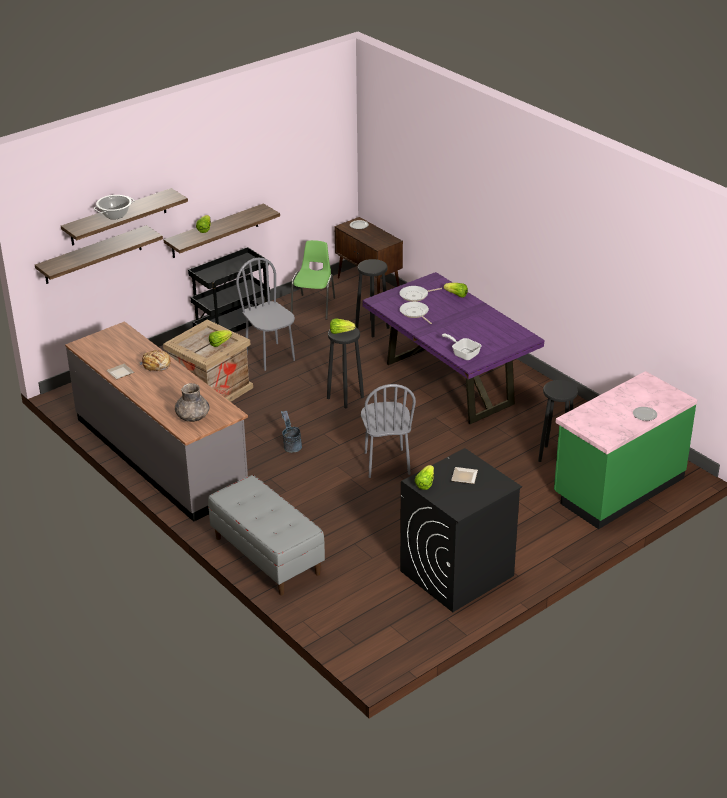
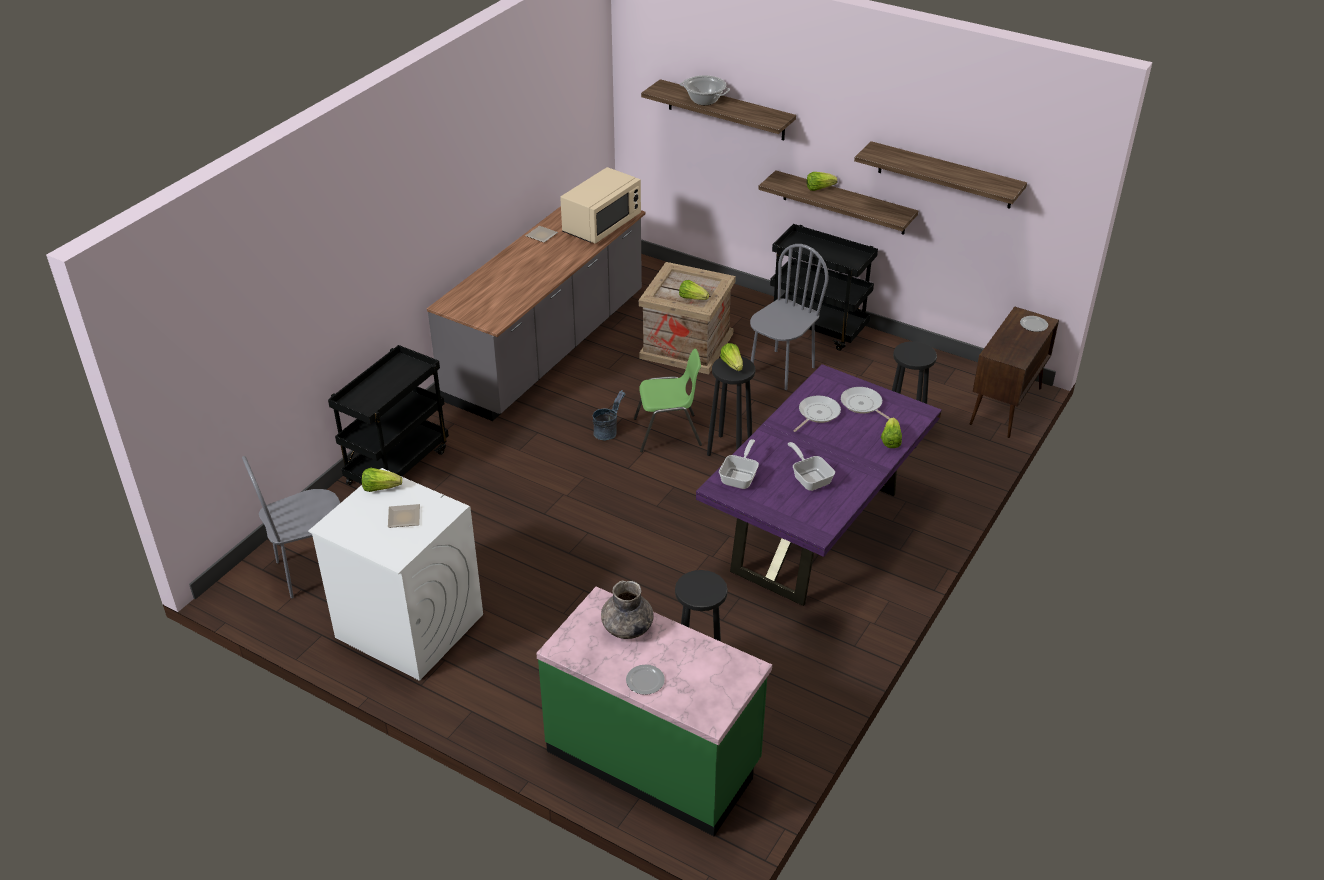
camera: 70 degrees right, 5 degrees up
shelf [35,225,163,284] -> shelf moved to [854,141,1027,209]
bread [139,350,170,372] -> none
grey vase [175,383,210,422] -> grey vase moved to [601,581,654,639]
grey bench [208,475,325,595] -> black cart [328,345,449,485]
green chair [291,240,335,320] -> green chair moved to [634,349,702,452]
grey chair [361,384,416,478] -> grey chair moved to [242,456,340,598]
black washing machine [400,448,522,612] -> white washing machine [308,468,483,681]
none -> beige microwave [560,167,641,244]
none -> frying pan [788,442,835,491]

